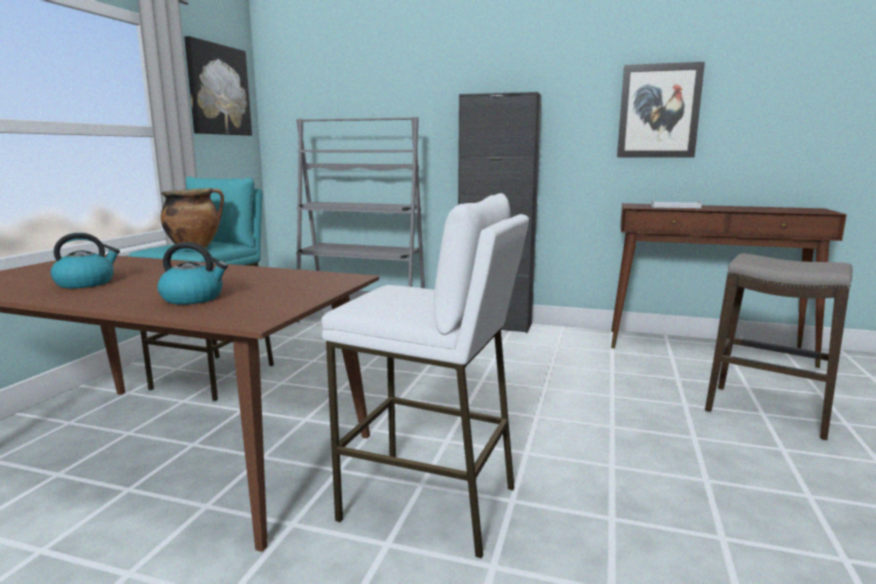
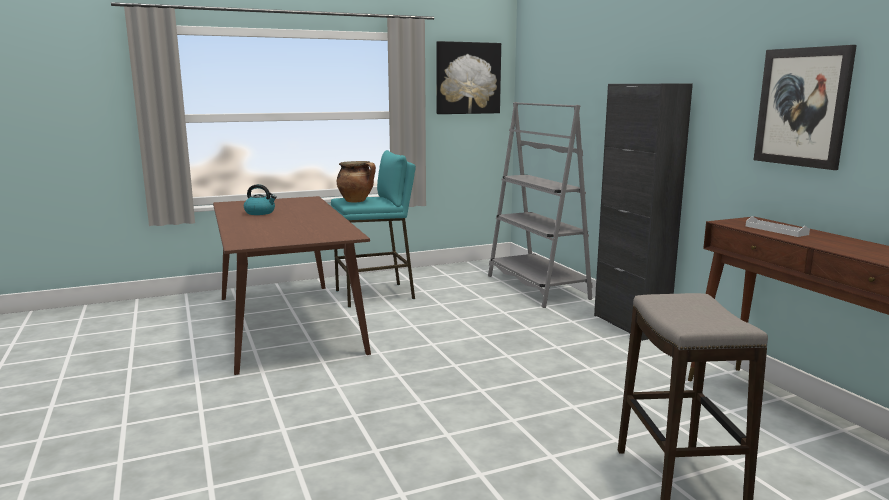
camera: 50 degrees right, 0 degrees up
kettle [157,242,228,305] -> none
white stool [321,193,529,559] -> none

